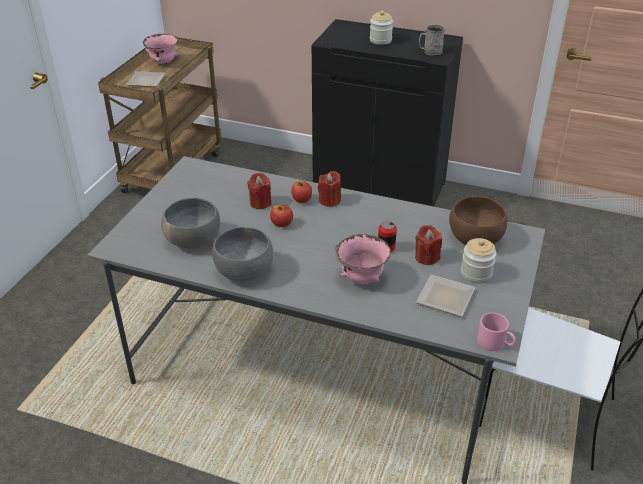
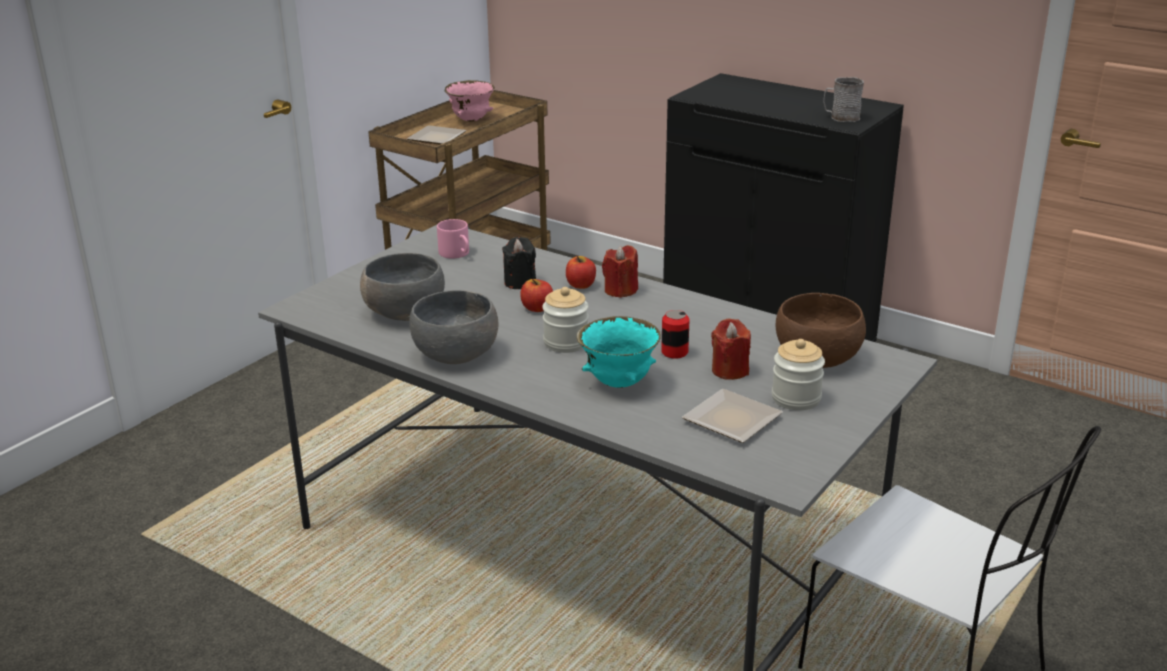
camera: 15 degrees right, 10 degrees down
red candle [247,173,272,209] -> black candle [502,237,536,289]
pink bowl [335,234,391,284] -> turquoise bowl [576,316,661,388]
jar [370,11,393,45] -> jar moved to [542,287,589,353]
pink mug [477,313,516,351] -> pink mug moved to [437,219,469,258]

